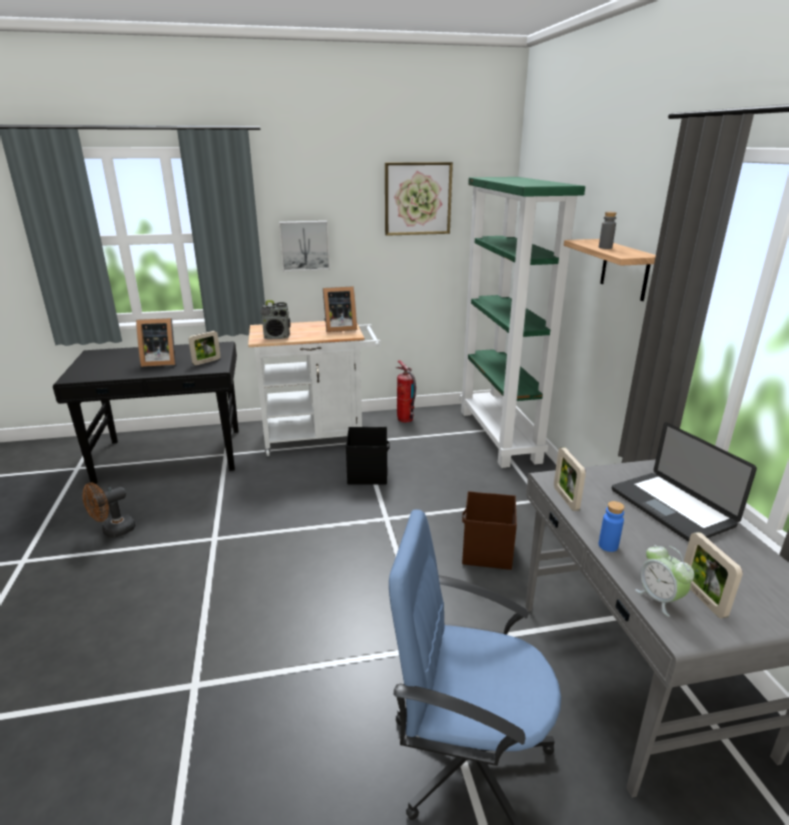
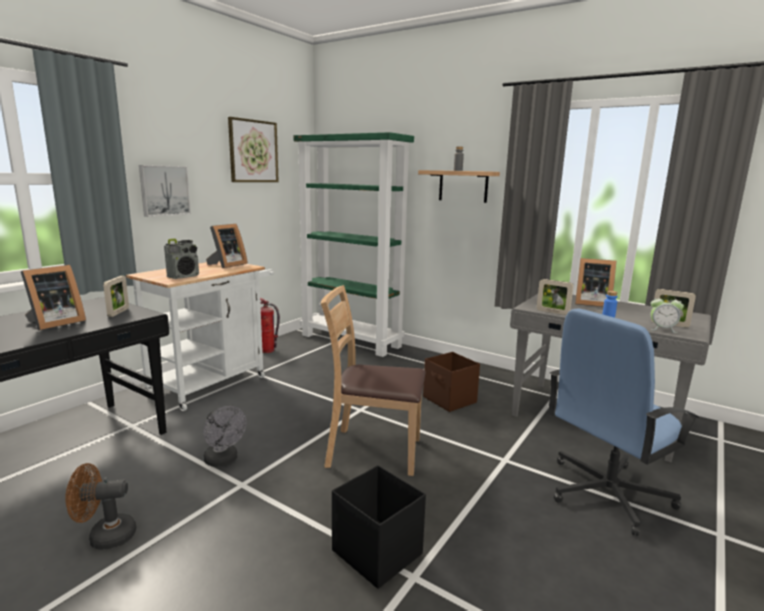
camera: 45 degrees left, 10 degrees down
brown fan [82,482,135,537] -> brown fan turned 75 degrees clockwise [65,463,136,550]
black storage box [346,427,390,484] -> black storage box moved to [332,465,426,589]
laptop [612,422,757,542] -> picture frame [575,258,616,307]
none -> grey fan [204,406,246,467]
none -> brown chair [321,285,426,476]

